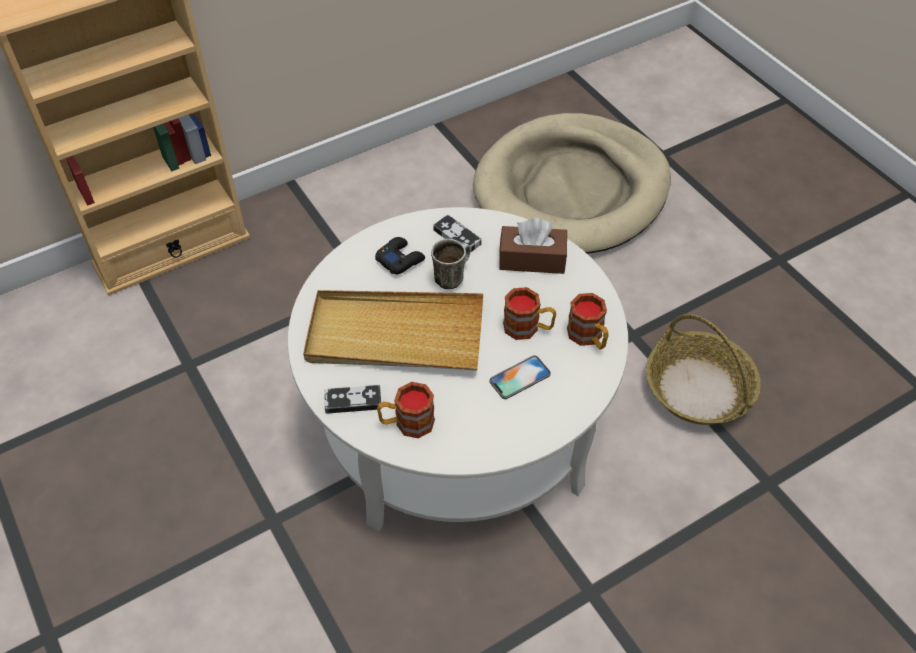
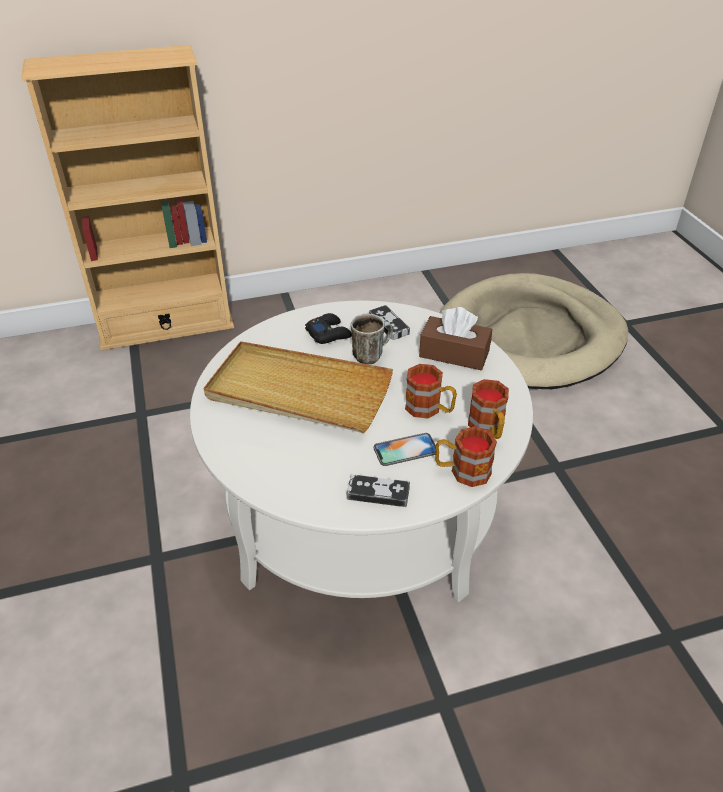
camera: 15 degrees right, 10 degrees down
game controller [324,385,381,414] -> game controller moved to [347,475,410,507]
mug [377,382,435,438] -> mug moved to [435,426,497,487]
basket [646,314,761,425] -> none

